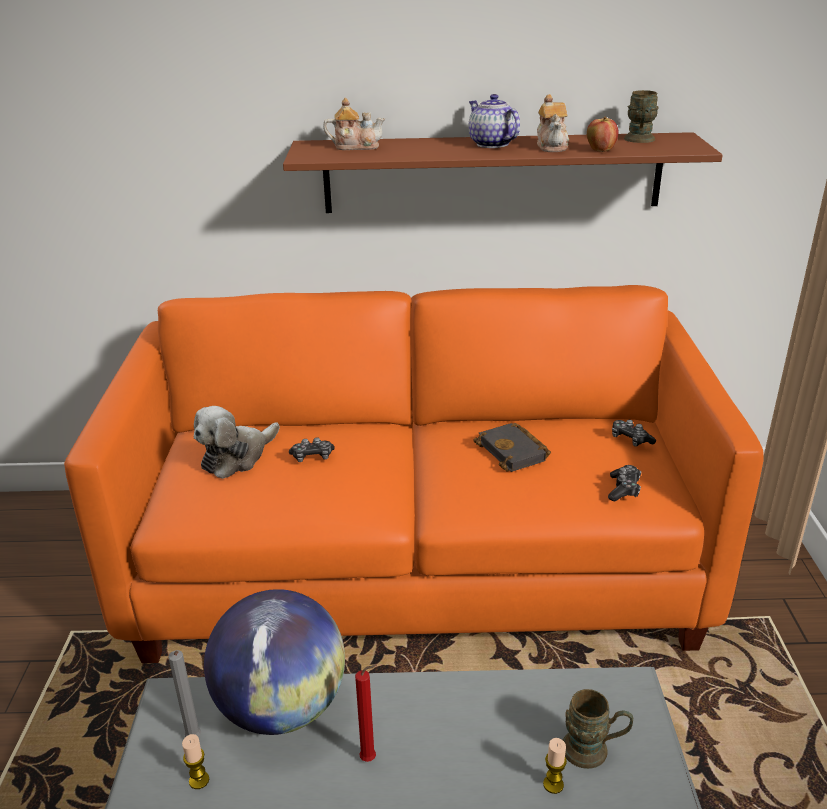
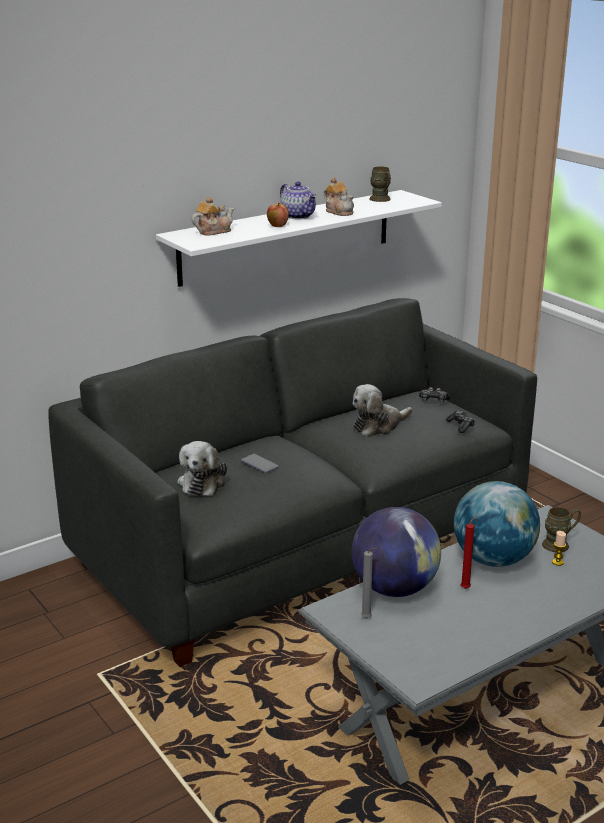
camera: 35 degrees left, 5 degrees down
orange sofa [64,285,764,663] -> grey sofa [48,298,537,667]
candle [182,734,209,789] -> none
brown shelf [283,132,723,213] -> white shelf [156,190,442,287]
game controller [289,437,335,462] -> phone [241,454,279,473]
teapot [469,94,520,148] -> teapot turned 150 degrees counterclockwise [280,182,317,219]
black book [473,423,551,472] -> plush toy [352,384,412,437]
apple [587,117,618,152] -> apple moved to [267,203,289,227]
none -> globe [454,481,540,567]

